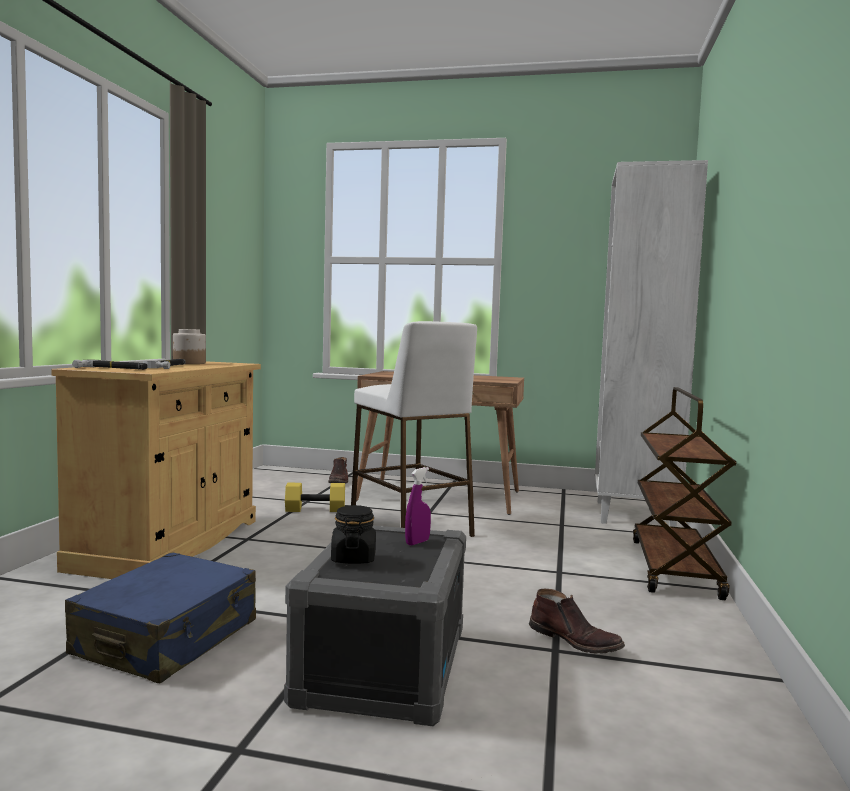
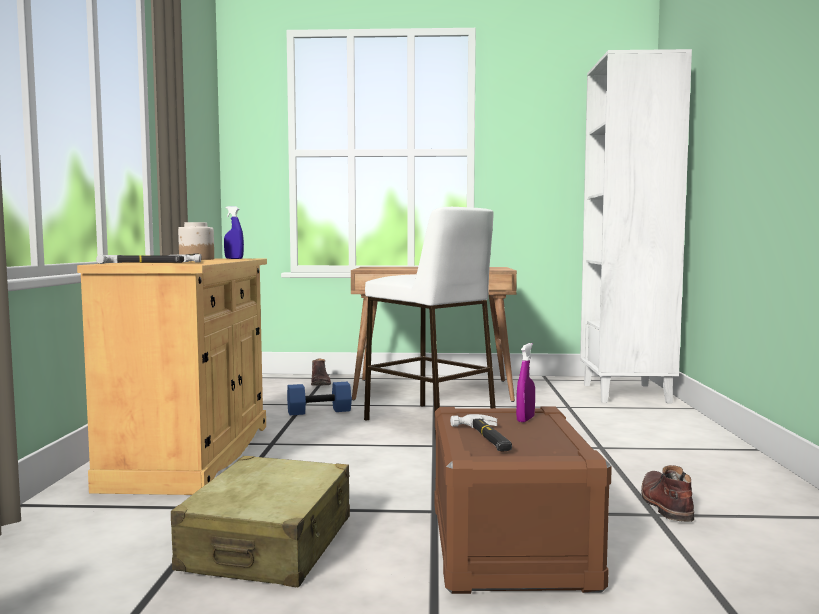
camera: 10 degrees left, 0 degrees up
blue suitcase [65,552,256,683] -> beige suitcase [171,456,350,587]
grey storage box [284,526,466,726] -> brown storage box [434,406,612,594]
yellow dumbbell [285,483,345,512] -> blue dumbbell [287,382,352,415]
black jar [331,505,376,564] -> hammer [450,414,512,451]
brown boot [529,589,625,654] -> brown boot turned 120 degrees counterclockwise [641,465,694,522]
brown cart [633,387,736,600] -> none
none -> blue spray bottle [224,206,244,259]

